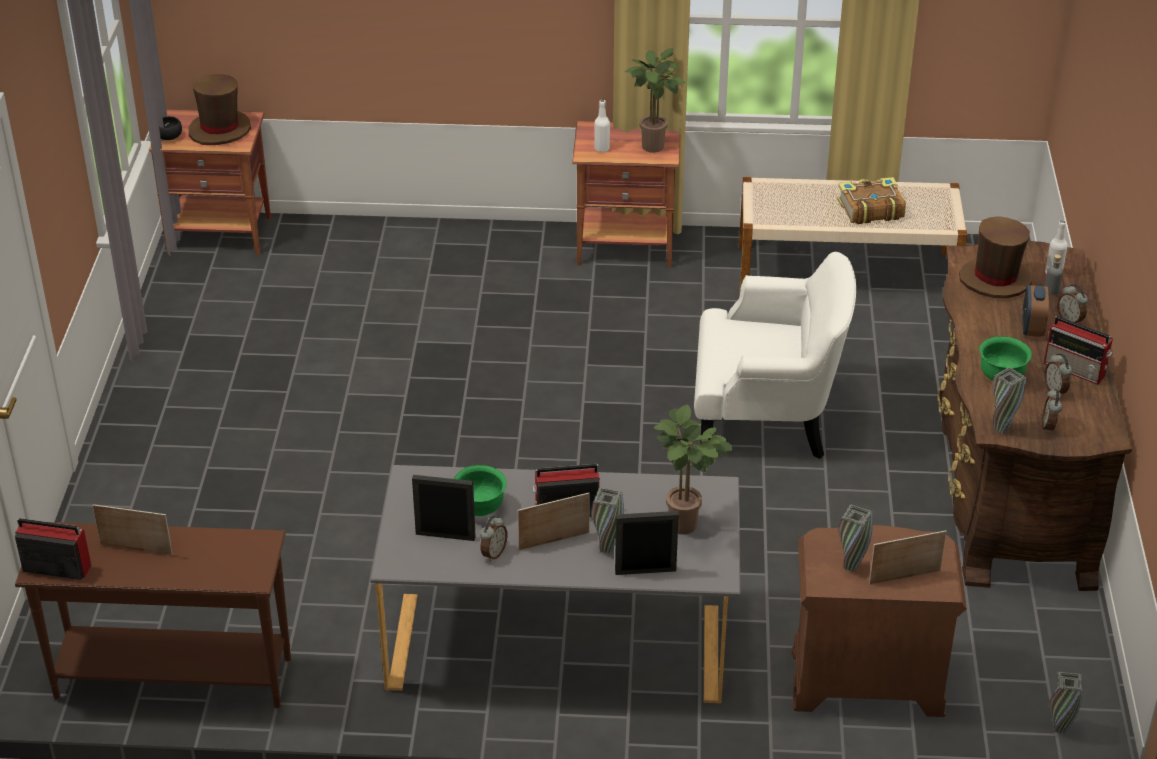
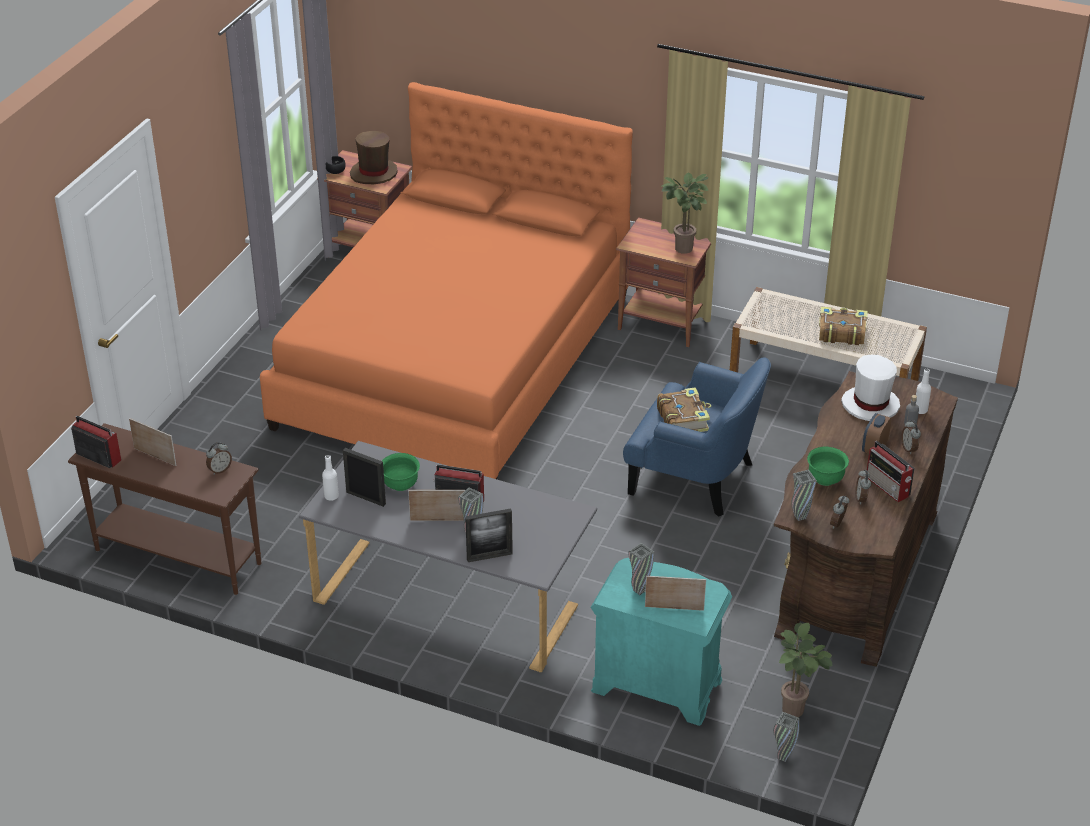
camera: 20 degrees right, 0 degrees up
alarm clock [480,516,508,561] -> alarm clock moved to [206,442,232,475]
white bottle [594,100,610,152] -> white bottle moved to [322,455,339,500]
picture frame [615,511,679,575] -> picture frame turned 150 degrees clockwise [465,509,513,562]
potted plant [654,404,733,535] -> potted plant moved to [779,623,832,717]
white armchair [694,252,856,459] -> blue armchair [623,357,771,517]
brown nightstand [791,525,967,717] -> turquoise nightstand [590,558,732,726]
brown hat [959,216,1032,298] -> white hat [841,355,900,421]
none -> orange bed [260,82,633,479]
none -> book [657,387,711,432]

